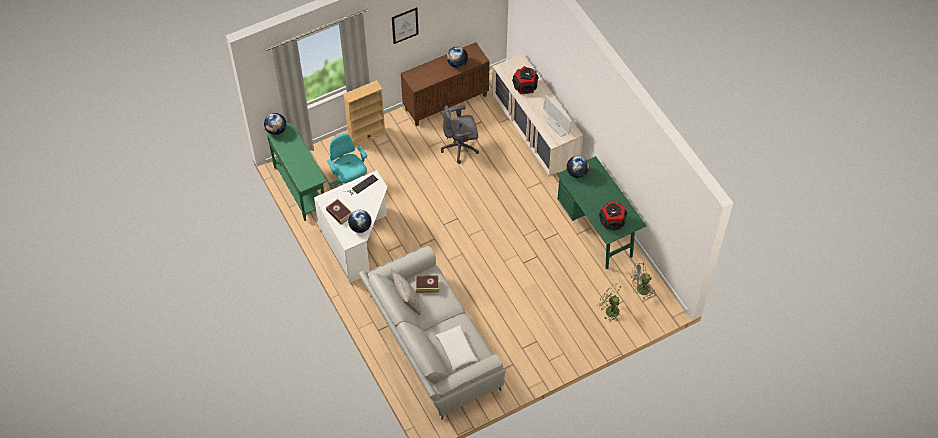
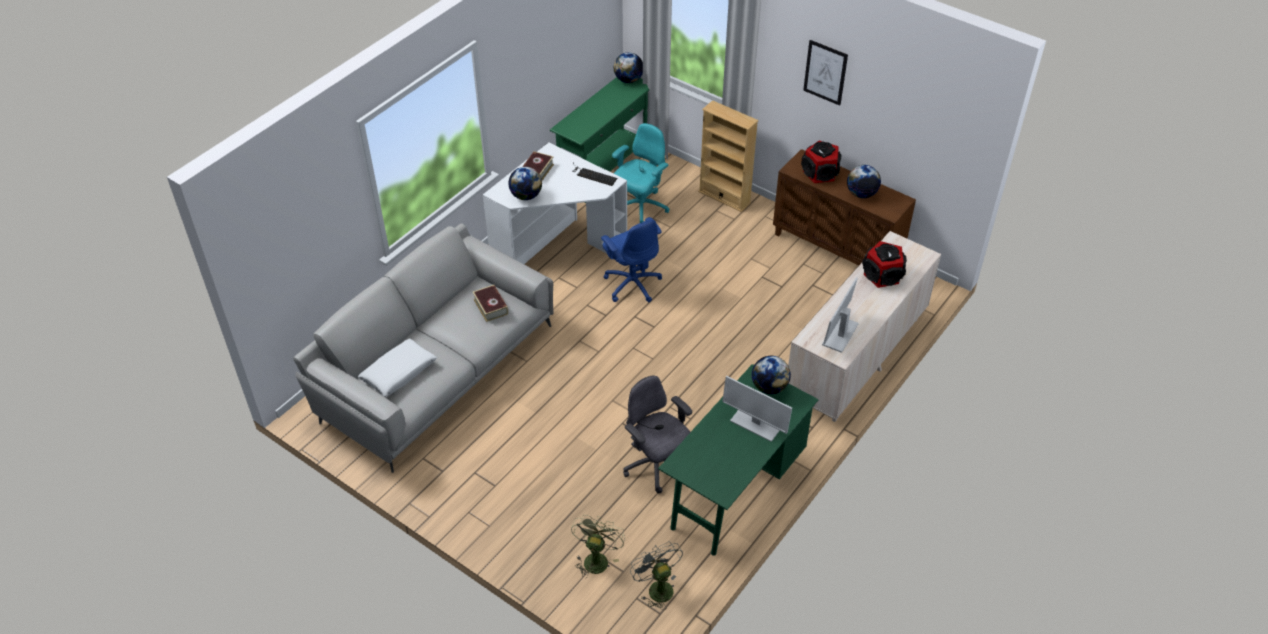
camera: 65 degrees right, 10 degrees down
grey pillow [391,269,421,315] -> none
grey office chair [441,105,479,164] -> grey office chair moved to [624,375,692,493]
speaker [599,201,627,231] -> speaker moved to [801,141,841,183]
none -> blue office chair [601,217,662,302]
none -> monitor [722,376,792,442]

